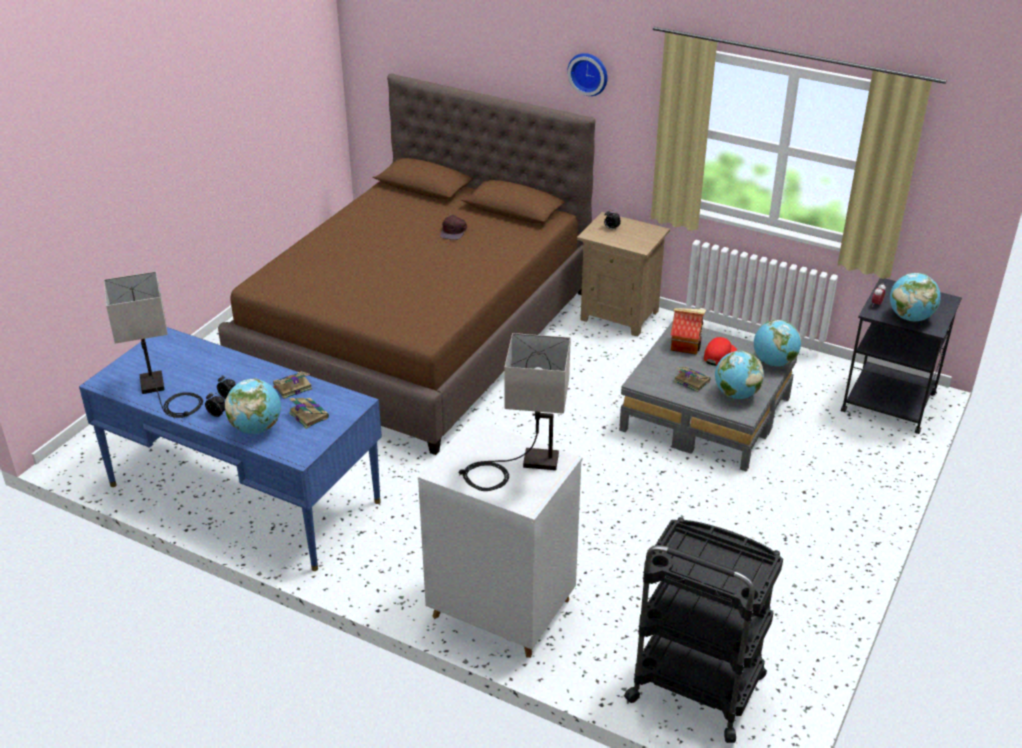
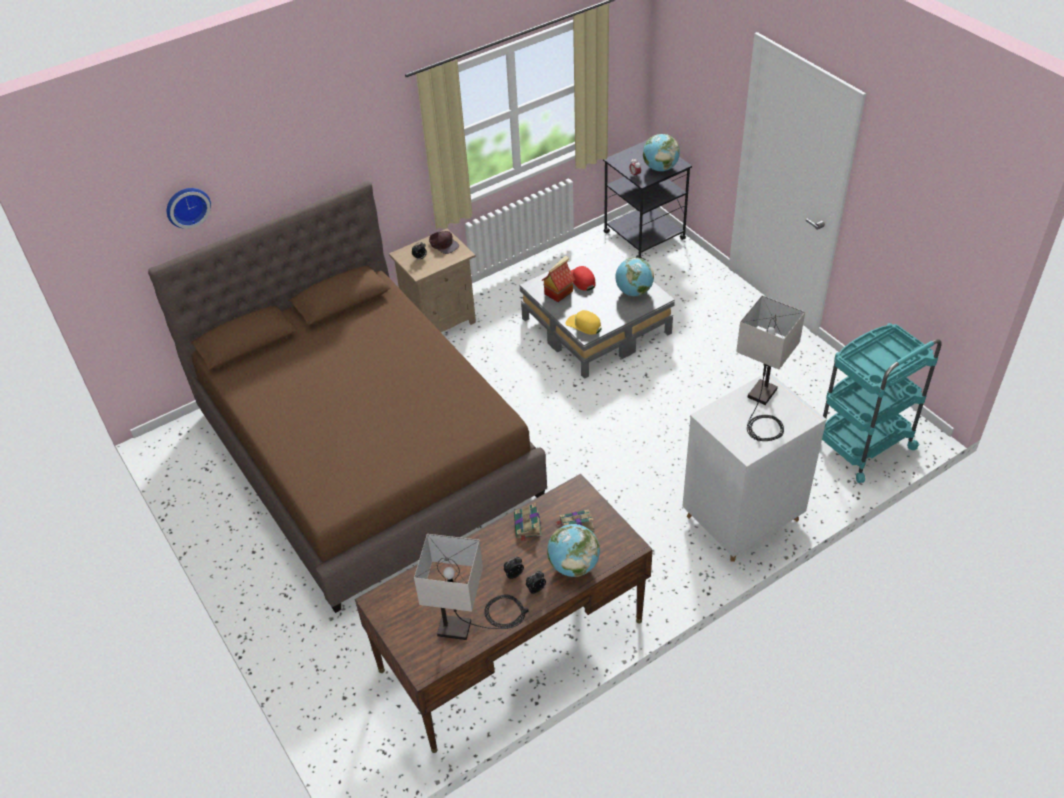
camera: 60 degrees left, 10 degrees up
blue desk [79,327,382,571] -> brown desk [355,474,653,753]
brown cap [440,215,467,240] -> brown cap moved to [429,231,459,254]
wall clock [567,53,608,96] -> wall clock moved to [167,188,211,229]
black cart [624,517,783,743] -> turquoise cart [822,323,942,483]
book [674,367,710,392] -> none
globe [754,320,801,366] -> none
none -> yellow cap [565,310,602,335]

